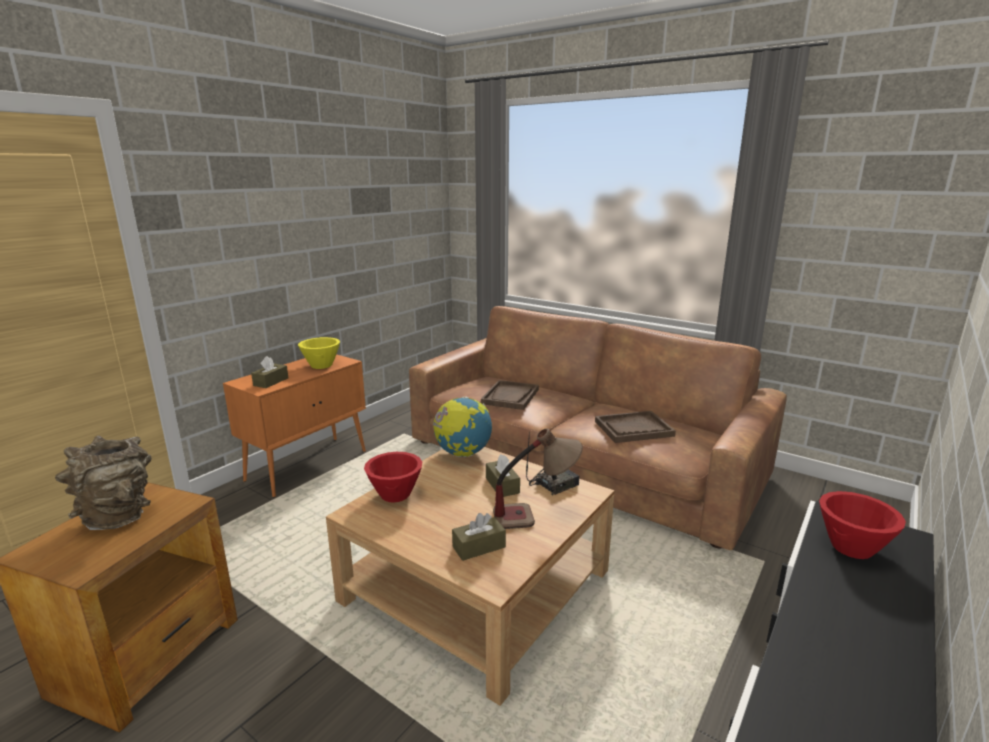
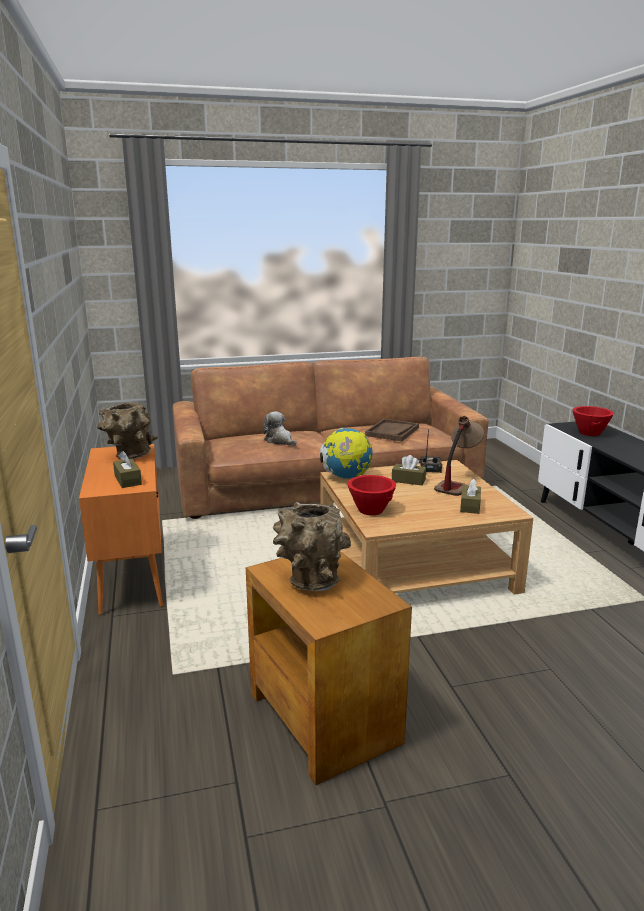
camera: 50 degrees left, 0 degrees up
yellow bowl [298,337,340,369] -> brown vase [97,402,158,460]
brown tray [481,380,539,410] -> plush toy [263,411,297,446]

